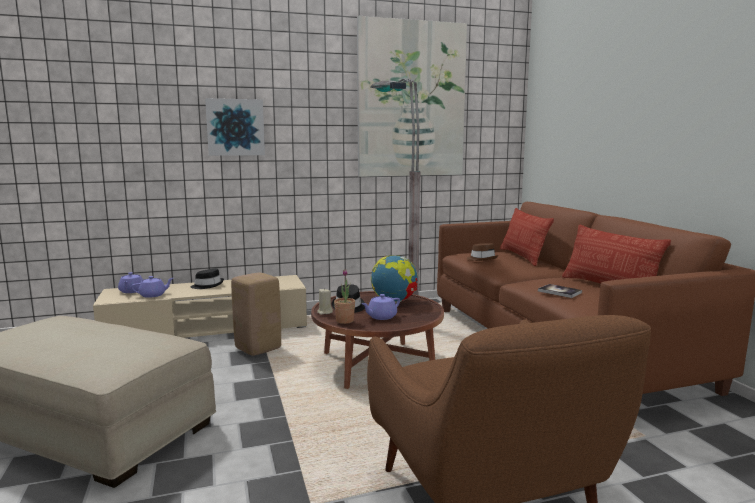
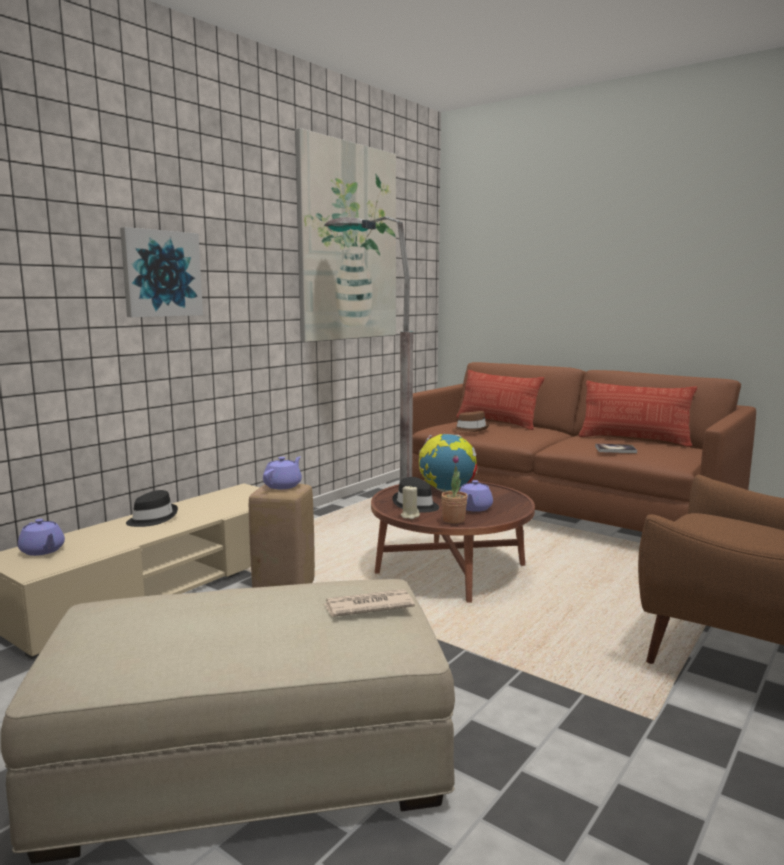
camera: 35 degrees left, 0 degrees up
purple teapot [131,276,173,298] -> purple teapot moved to [263,456,302,489]
none -> newspaper [324,589,415,617]

